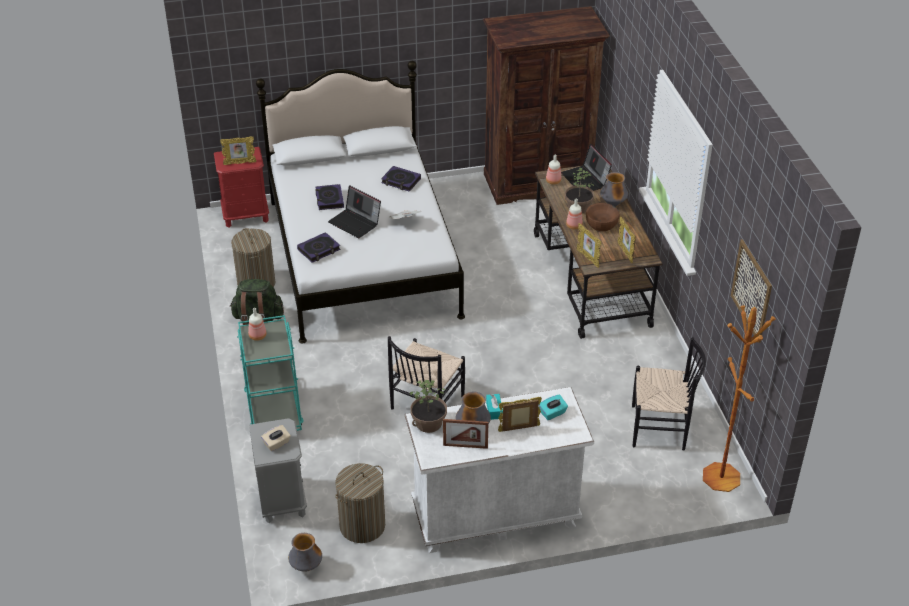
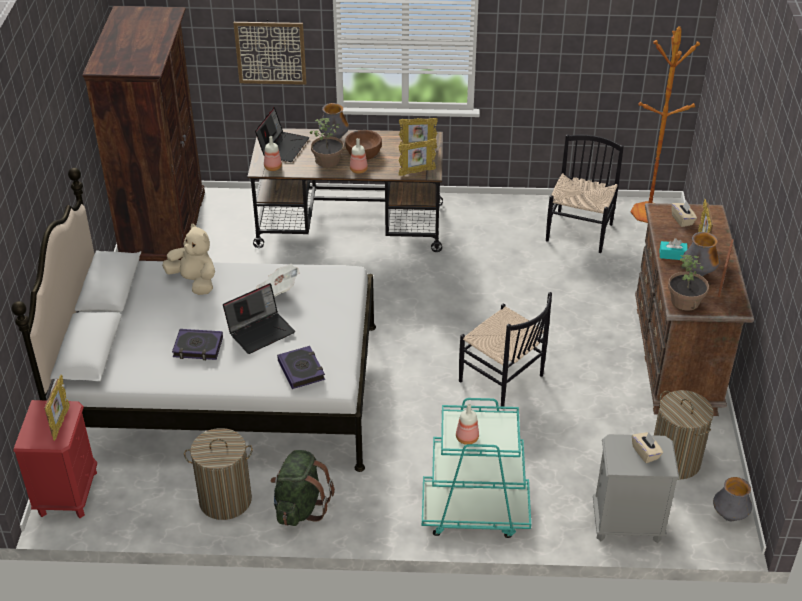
camera: 75 degrees left, 0 degrees up
book [381,166,421,192] -> beige plush toy [162,224,215,295]
white dresser [405,387,594,553] -> brown dresser [635,203,754,416]
turquoise tissue box [539,395,568,420] -> beige tissue box [671,201,697,227]
laptop [561,144,612,191] -> laptop turned 60 degrees counterclockwise [255,107,309,162]
picture [731,239,772,343] -> picture moved to [234,20,307,85]

